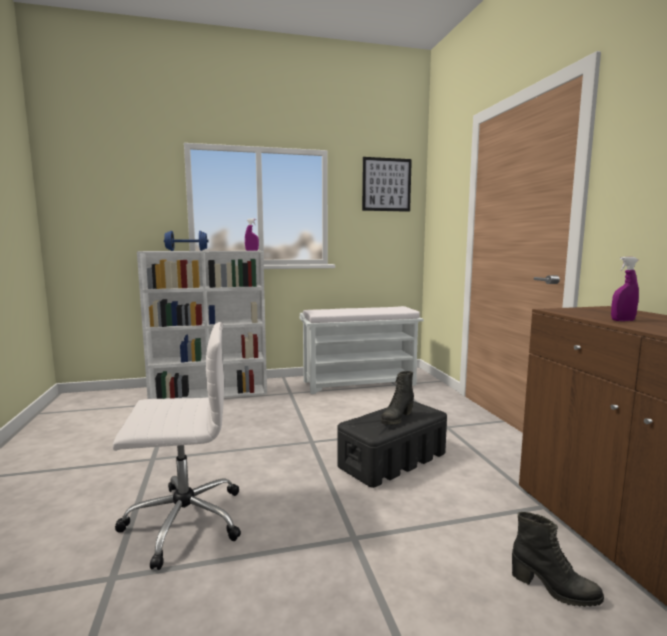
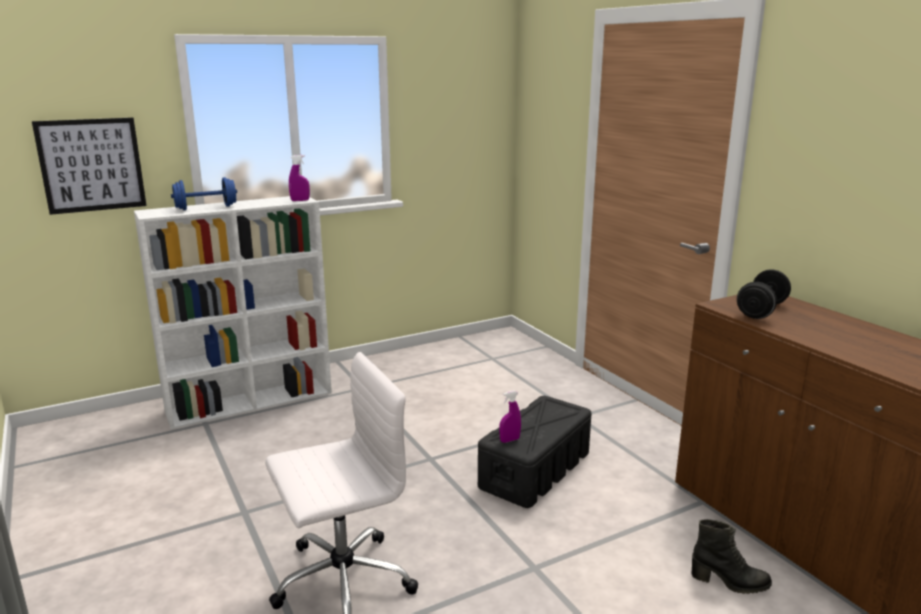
camera: 15 degrees left, 10 degrees up
white bench [299,306,423,394] -> none
picture [362,157,412,212] -> picture moved to [32,118,147,215]
black boot [381,371,414,425] -> none
purple spray bottle [611,257,639,321] -> purple spray bottle moved to [499,391,521,443]
none -> black dumbbell [737,269,791,319]

